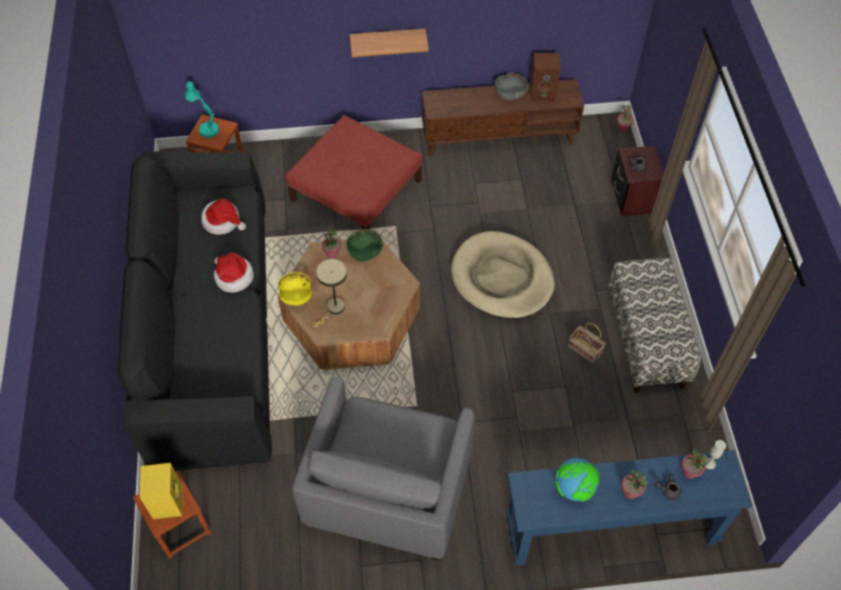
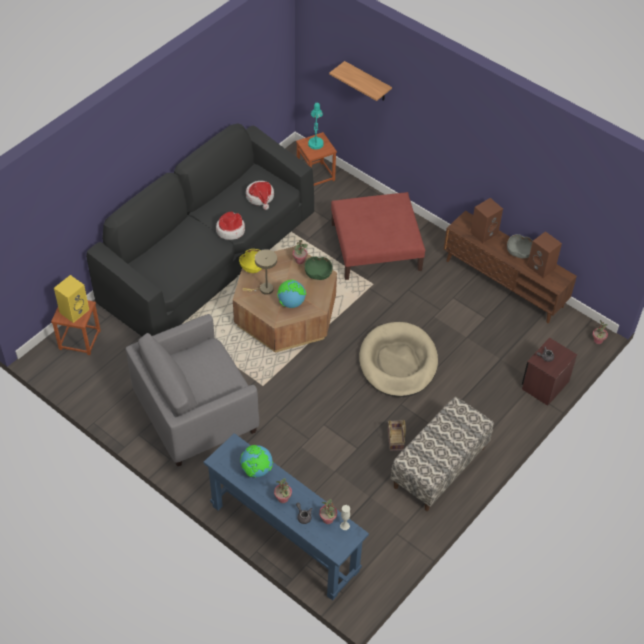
camera: 45 degrees right, 5 degrees down
shelf [350,28,429,57] -> shelf moved to [329,61,392,101]
none -> globe [277,280,306,308]
none -> brown speaker [470,198,503,243]

